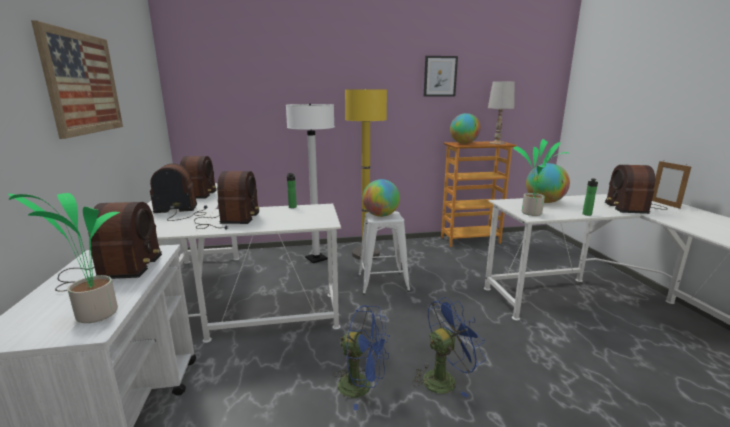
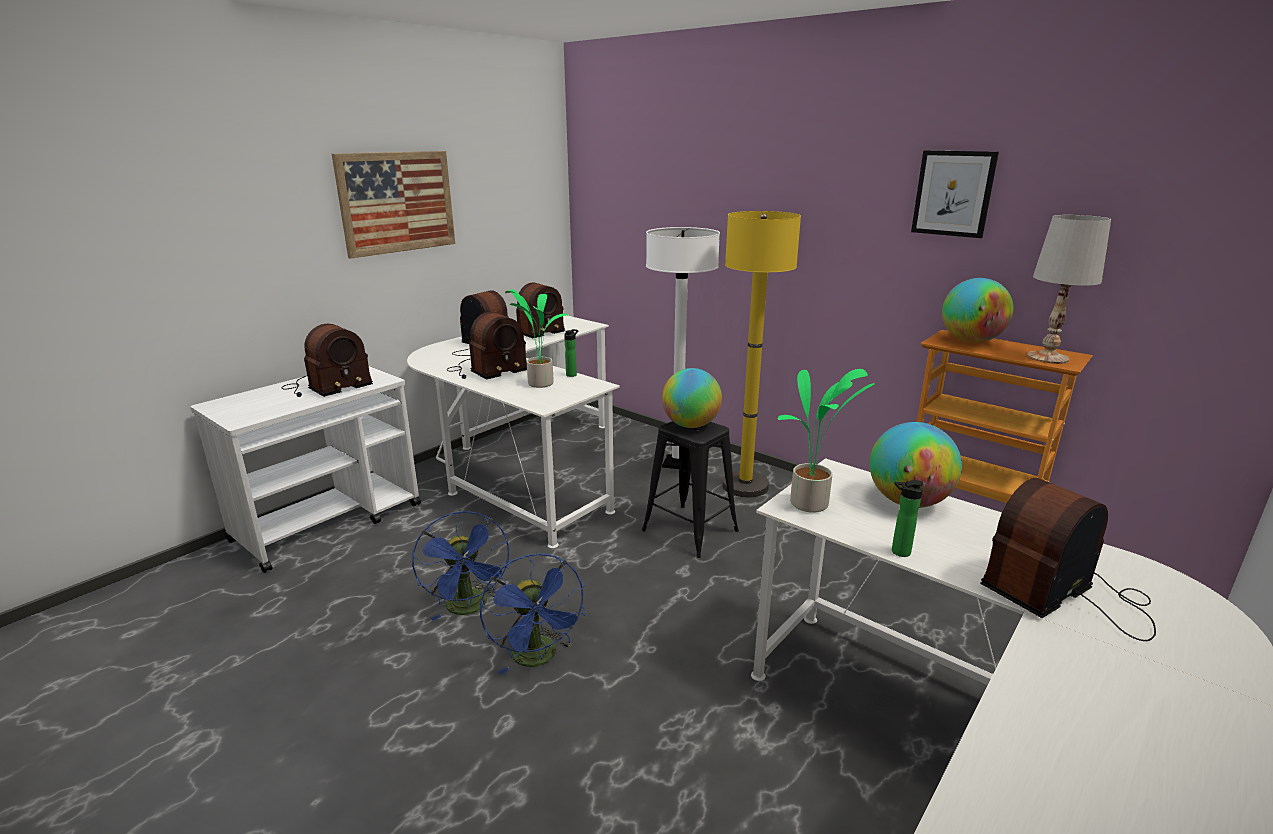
camera: 50 degrees right, 5 degrees up
potted plant [8,193,120,323] -> potted plant moved to [505,289,568,388]
white stool [358,211,410,295] -> black stool [642,421,739,558]
blue fan [412,297,486,397] -> blue fan turned 45 degrees clockwise [480,554,587,675]
picture frame [652,160,691,209] -> none

